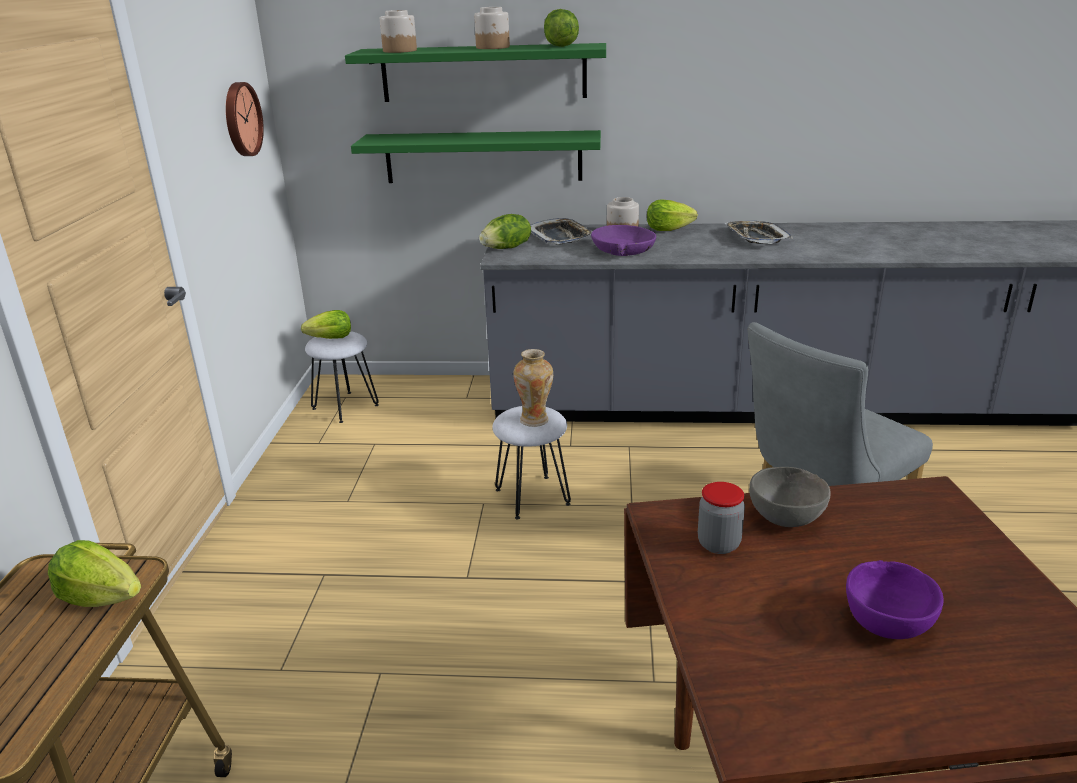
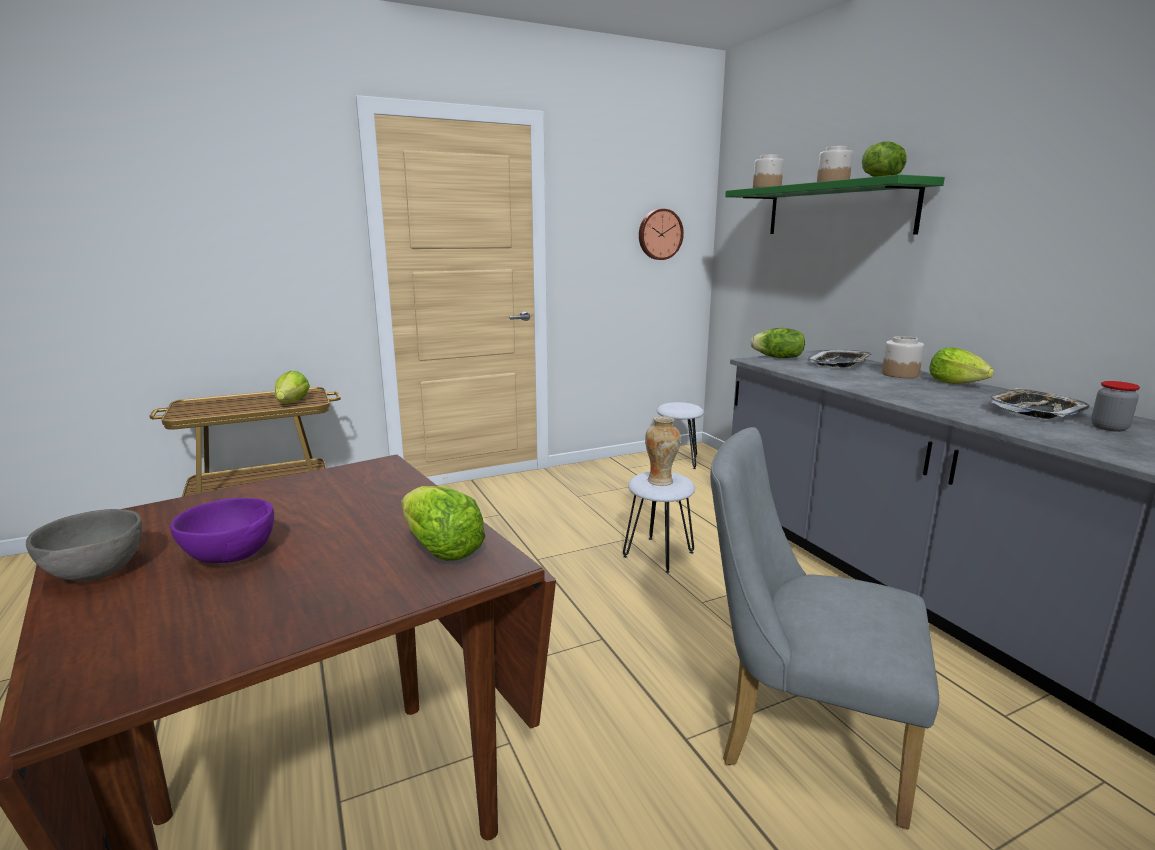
camera: 60 degrees right, 10 degrees down
lettuce [301,310,351,339] -> lettuce moved to [402,486,485,561]
green shelf [351,130,601,183] -> none
purple bowl [591,225,656,256] -> none
jar [698,482,745,554] -> jar moved to [1091,381,1140,432]
grey bowl [749,467,831,527] -> grey bowl moved to [26,509,142,581]

